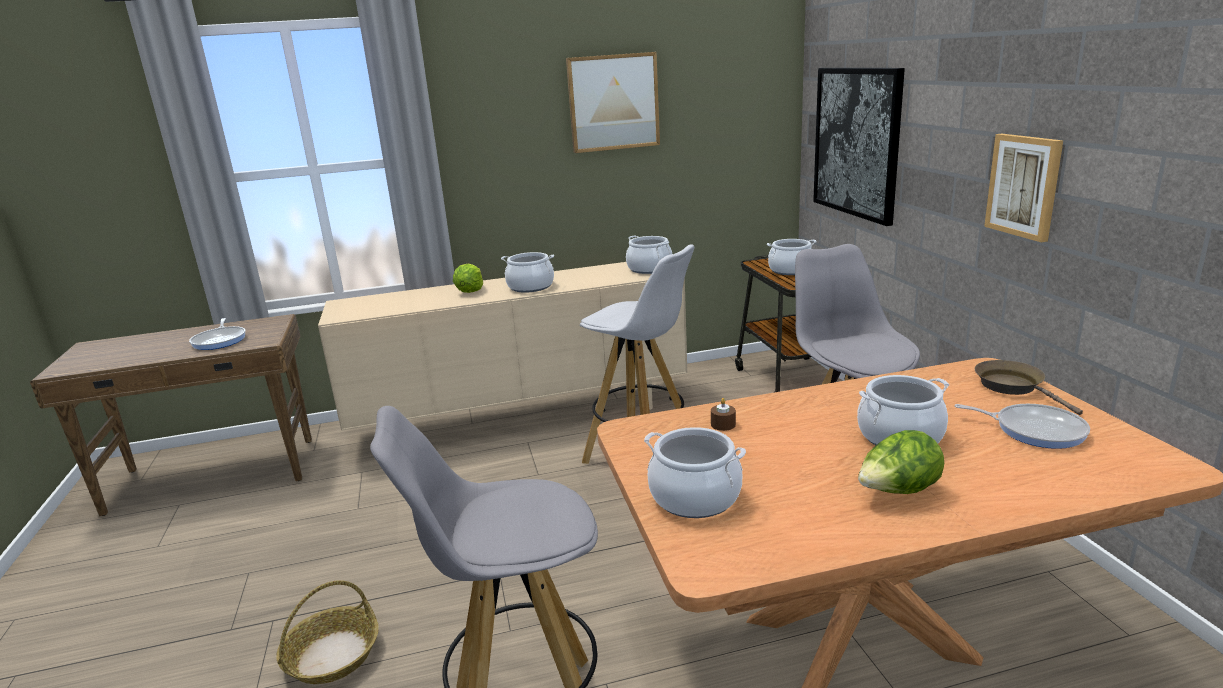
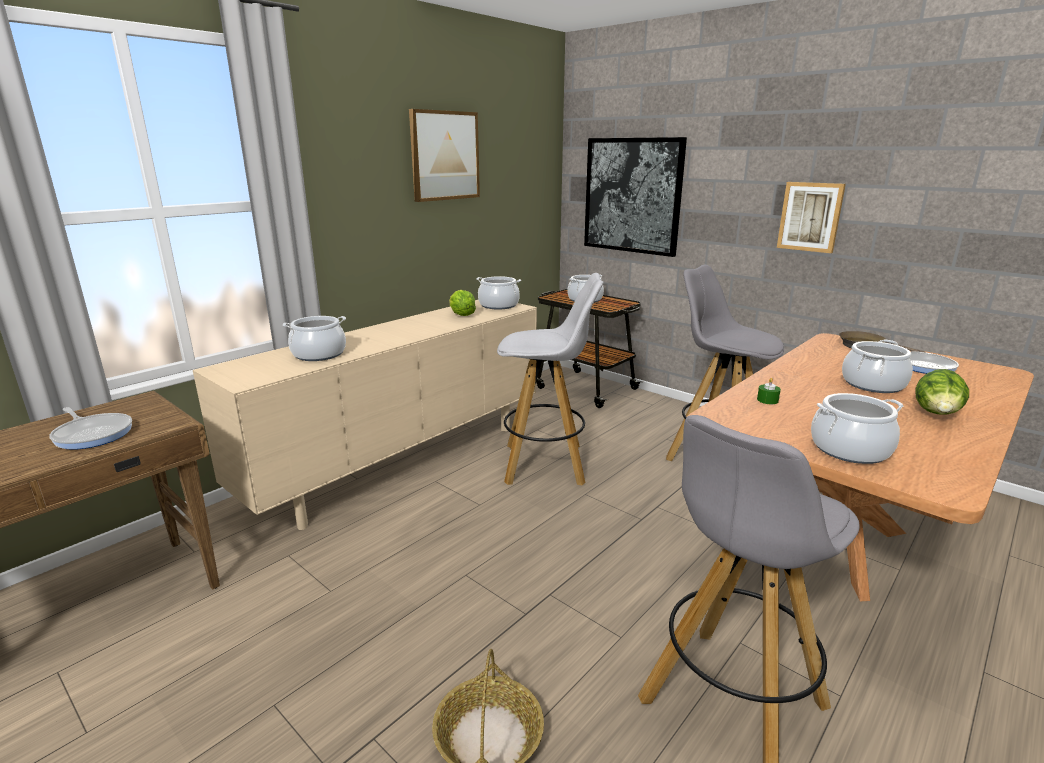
camera: 35 degrees left, 0 degrees up
lettuce [453,264,483,293] -> lettuce moved to [449,290,476,316]
cooking pot [501,252,554,293] -> cooking pot moved to [283,316,346,361]
brown candle [711,398,736,431] -> green candle [757,378,781,404]

